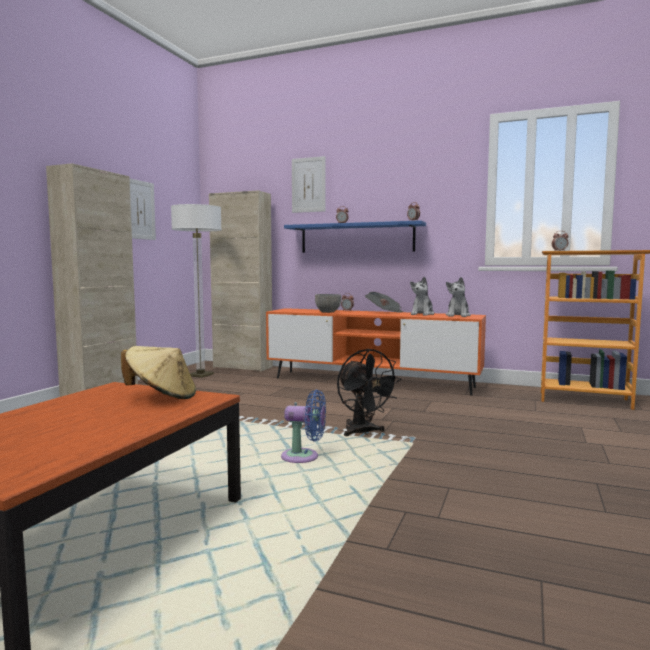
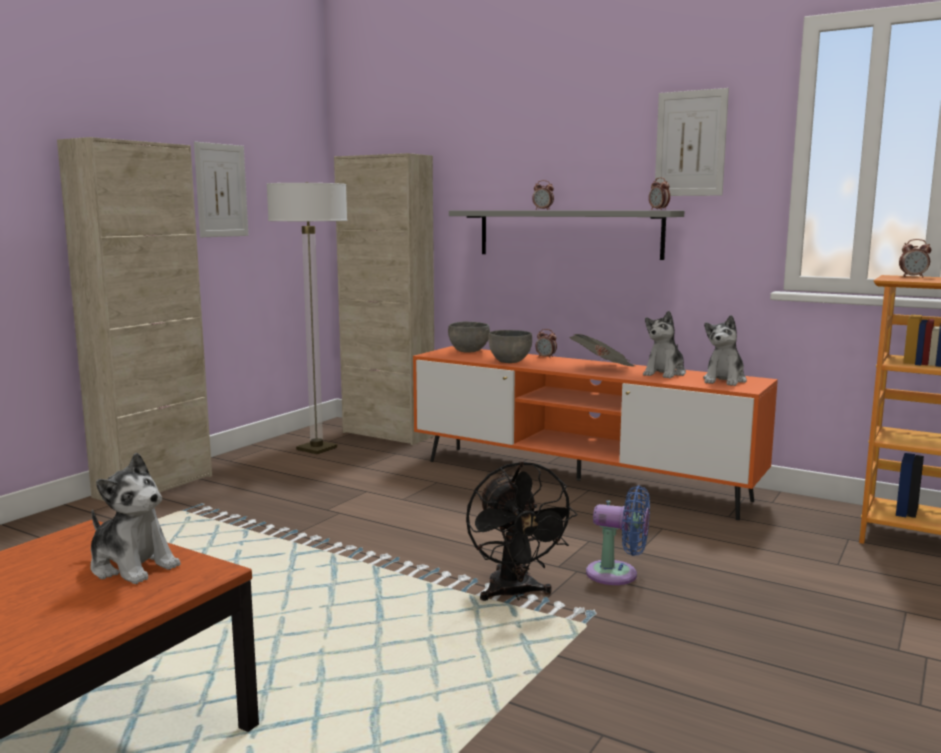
camera: 10 degrees right, 5 degrees up
beige hat [121,346,196,399] -> plush toy [91,453,181,584]
blue fan [281,390,326,463] -> blue fan moved to [586,485,650,585]
blue shelf [284,220,426,253] -> grey shelf [449,210,684,260]
picture [292,156,326,213] -> picture moved to [655,88,729,196]
none -> grey bowl [448,322,490,353]

